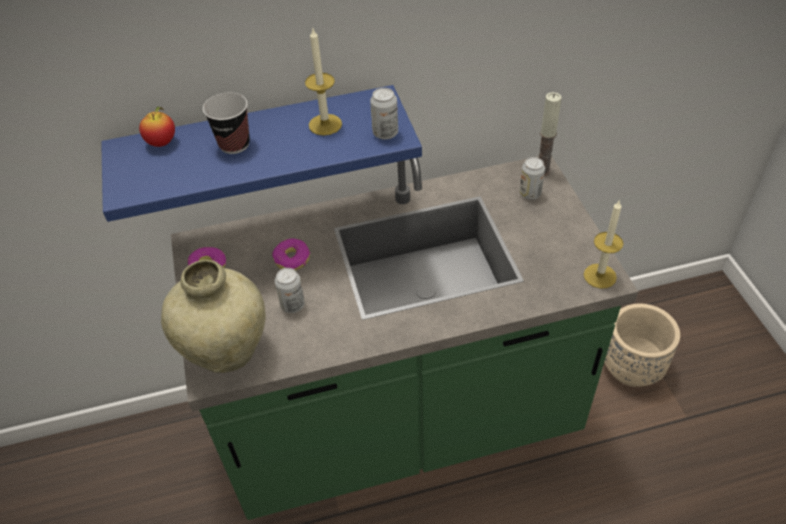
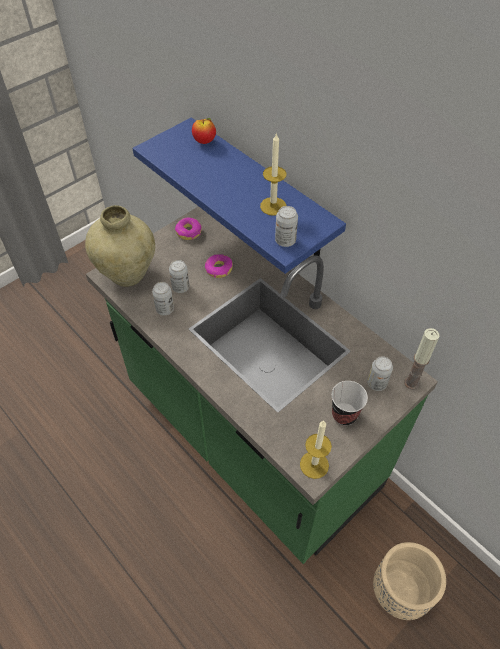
camera: 60 degrees right, 5 degrees up
cup [203,93,250,154] -> cup moved to [331,381,368,426]
none -> can [152,282,174,315]

